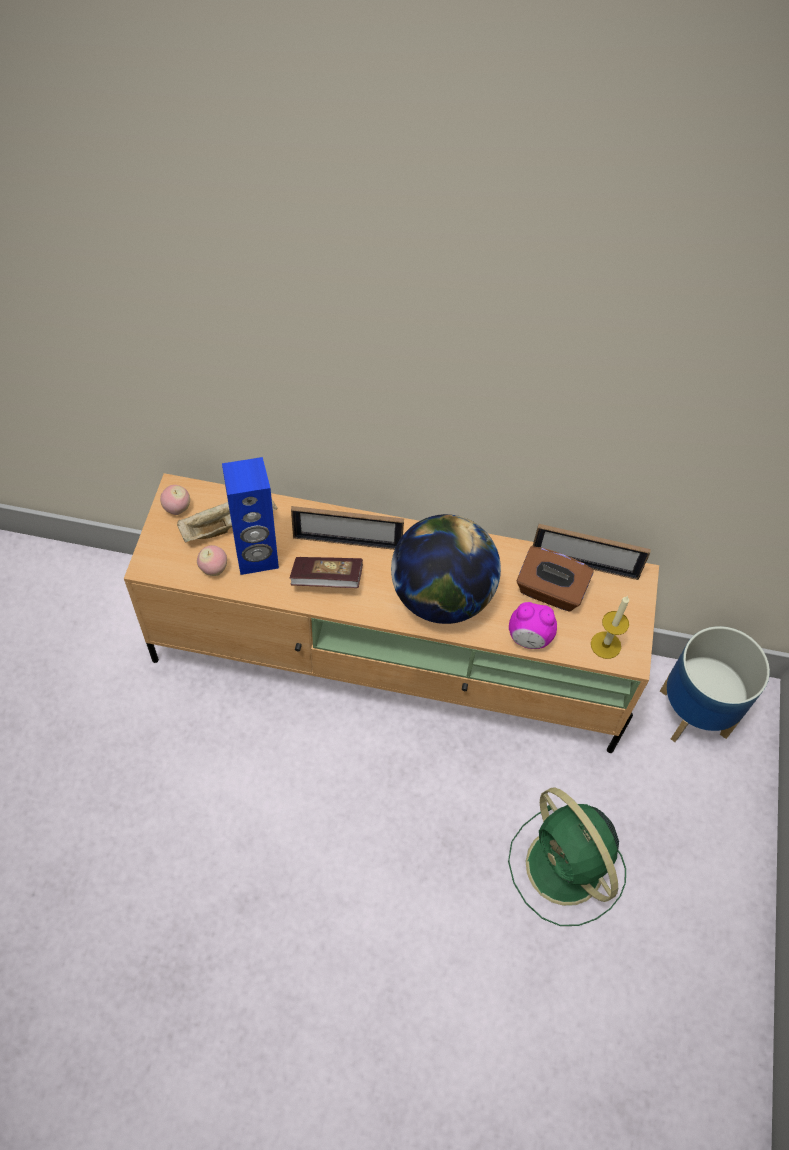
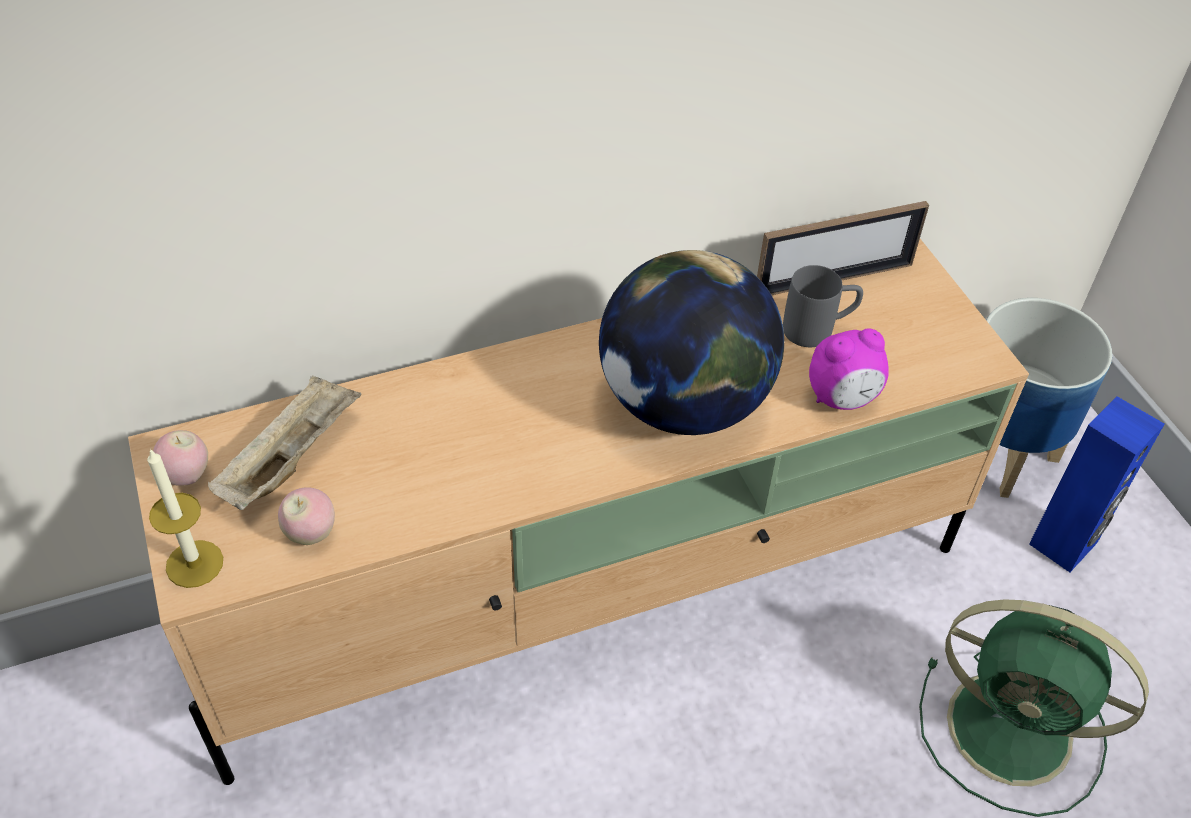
camera: 30 degrees left, 10 degrees down
blue speaker [222,457,279,575] -> blue speaker moved to [1029,396,1165,572]
book [289,557,363,588] -> none
picture frame [291,506,404,550] -> none
brown tissue box [517,546,594,611] -> grey mug [783,265,863,347]
candle [591,596,629,659] -> candle moved to [147,449,223,588]

